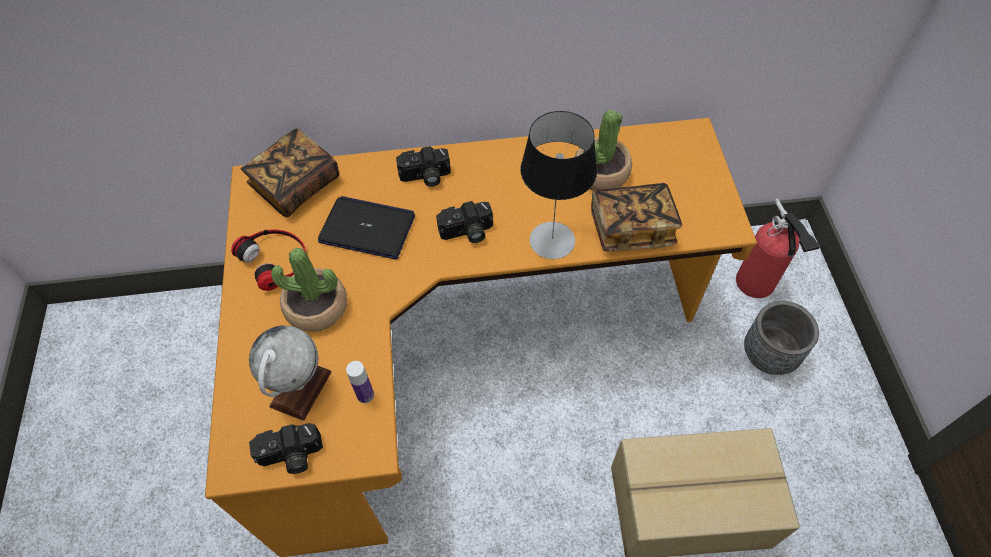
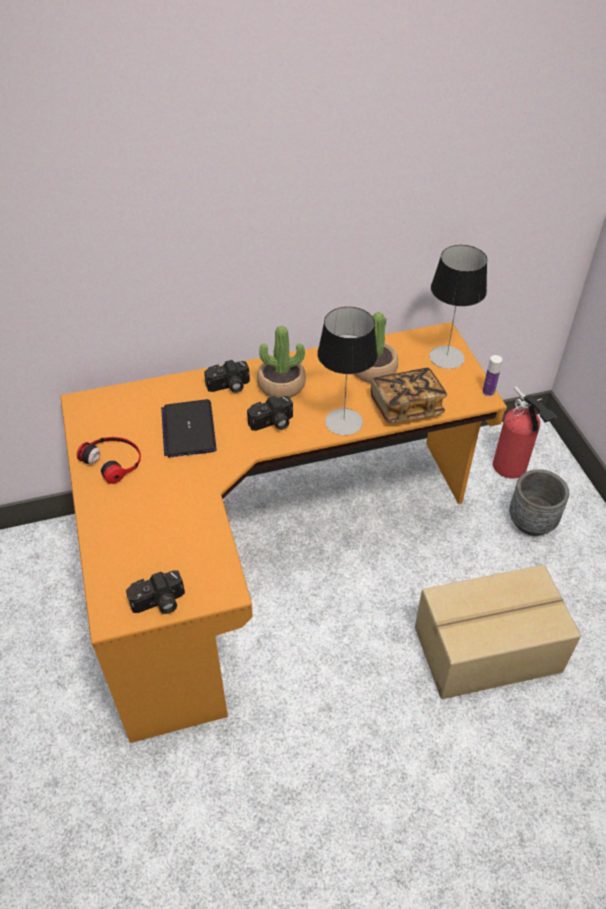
camera: 10 degrees left, 10 degrees down
book [241,128,339,217] -> none
globe [249,325,331,421] -> none
potted plant [271,248,347,332] -> potted plant moved to [257,326,306,398]
laptop [318,196,415,259] -> laptop turned 105 degrees counterclockwise [161,399,217,458]
bottle [346,361,374,403] -> bottle moved to [483,355,502,396]
none -> table lamp [429,245,487,369]

